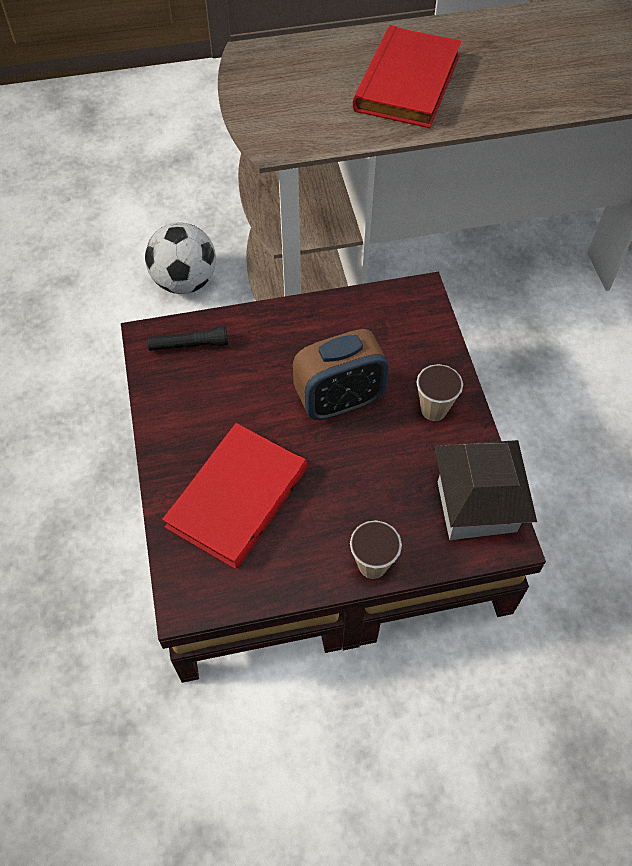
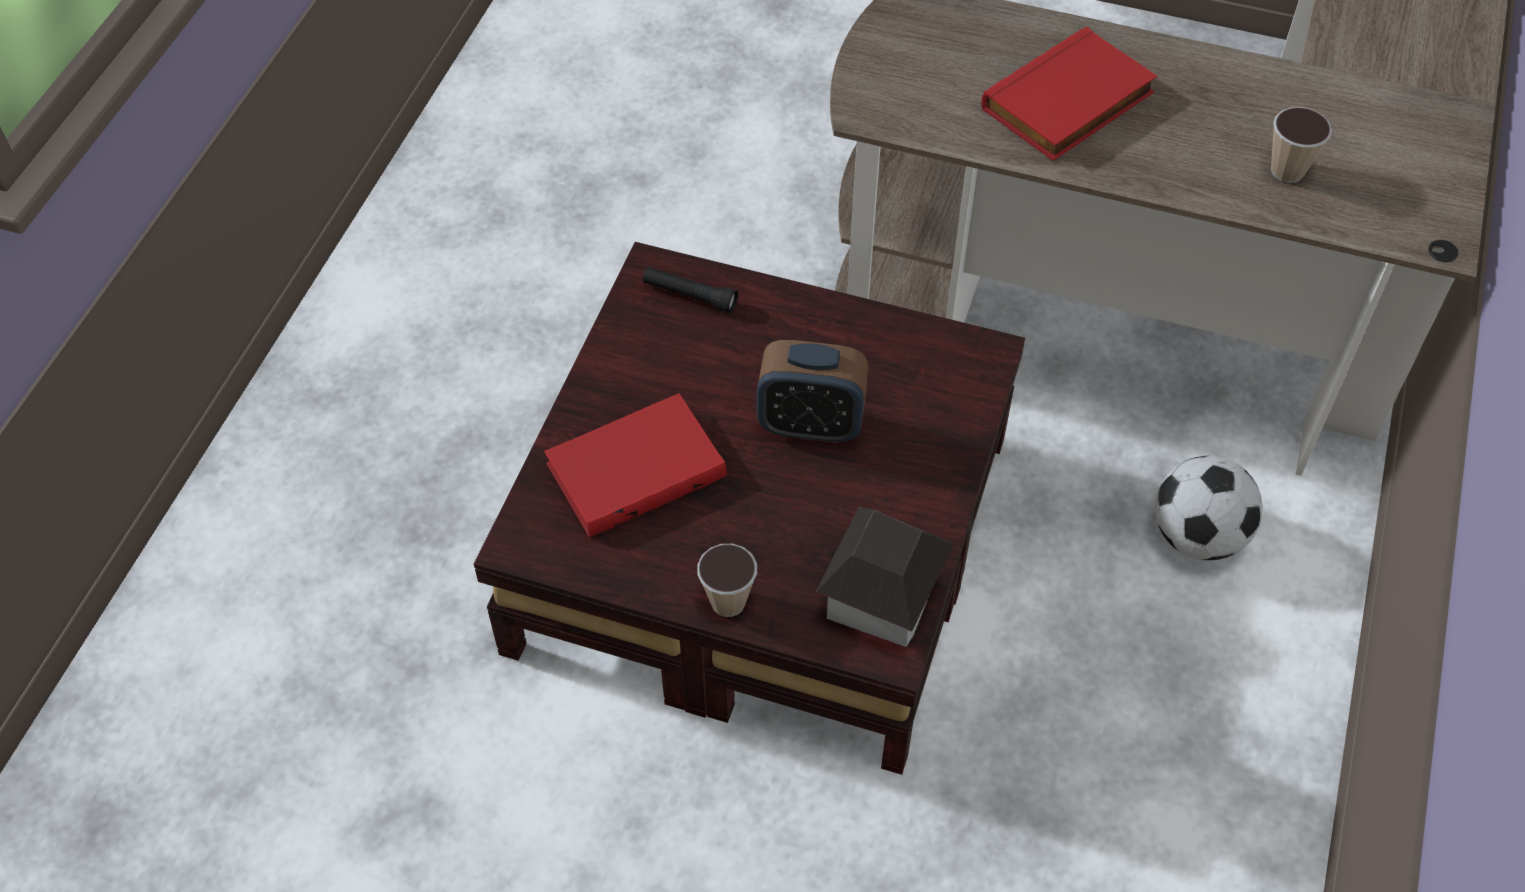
camera: 30 degrees right, 5 degrees down
football [145,222,216,294] -> football moved to [1155,456,1263,560]
cup [416,364,463,421] -> cup moved to [1271,107,1332,183]

